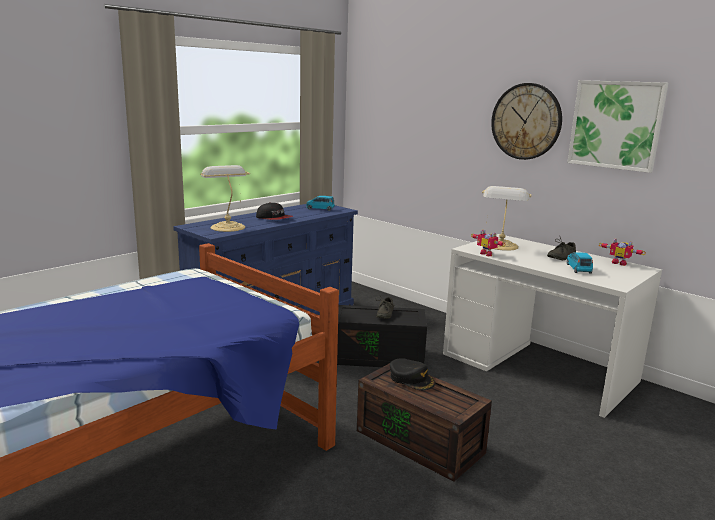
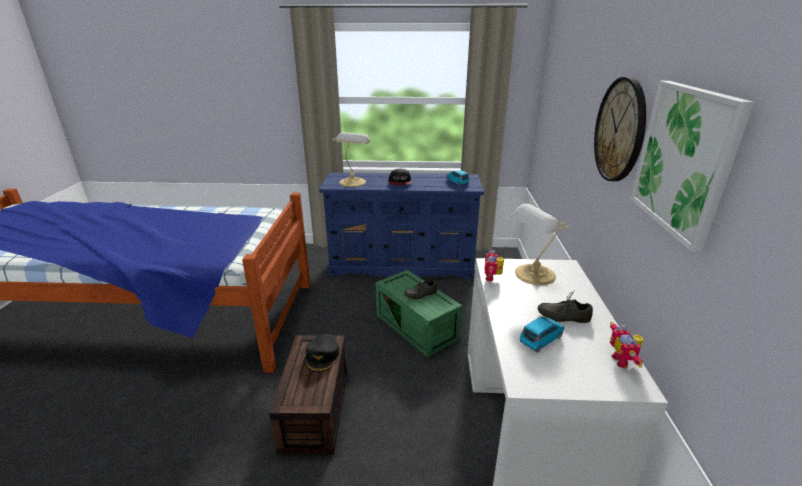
camera: 50 degrees right, 10 degrees up
black storage box [337,305,427,367] -> green storage box [376,270,462,358]

